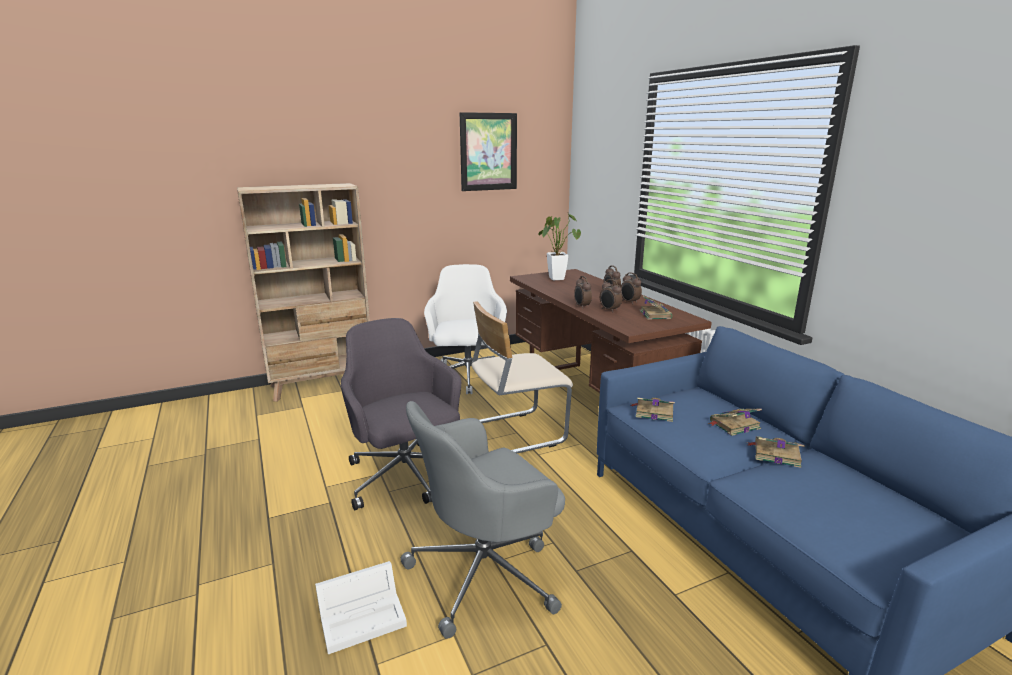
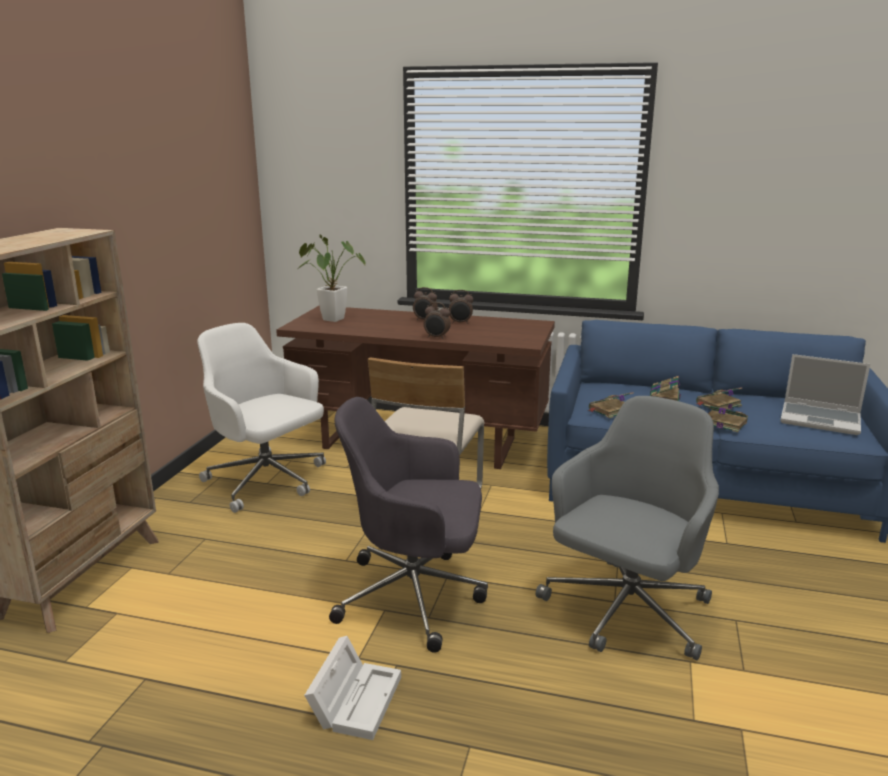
camera: 50 degrees left, 0 degrees up
white storage box [315,561,407,654] -> white storage box moved to [304,636,401,740]
grey office chair [400,401,565,639] -> grey office chair turned 150 degrees counterclockwise [535,396,719,660]
picture [460,112,517,191] -> none
alarm clock [600,279,622,312] -> none
book [640,296,673,320] -> book moved to [705,404,748,432]
none -> laptop [780,354,870,435]

